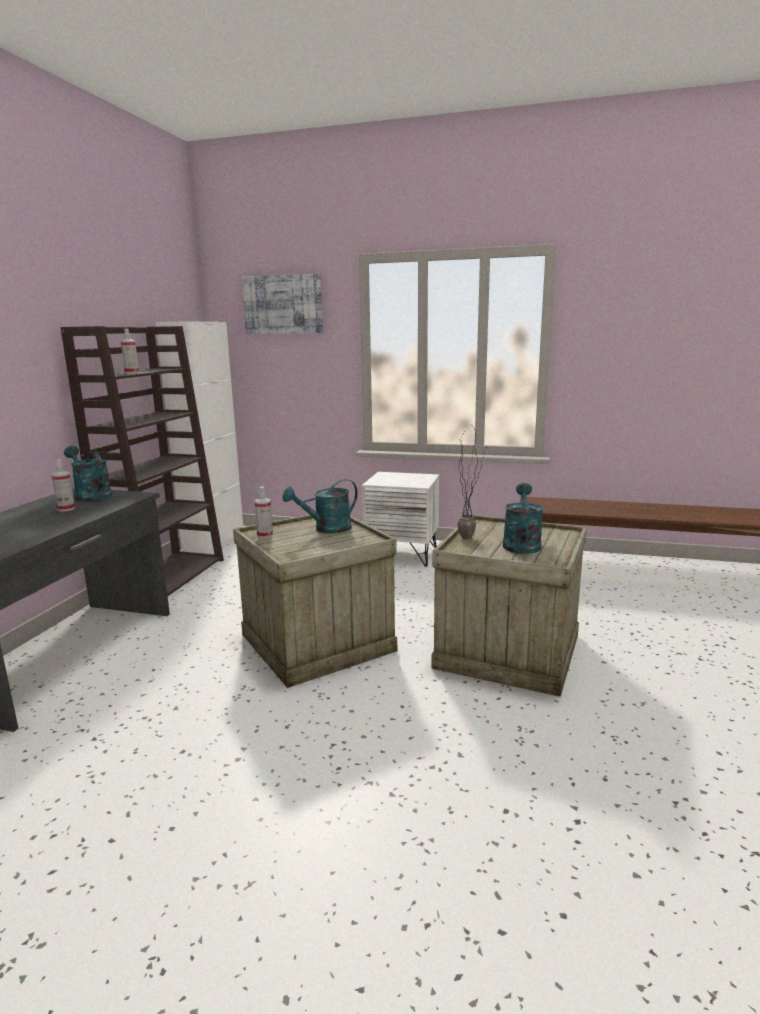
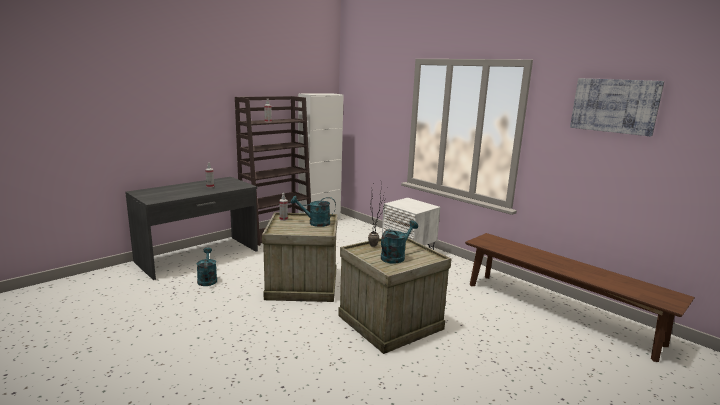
camera: 30 degrees right, 0 degrees up
turquoise watering can [64,446,112,502] -> turquoise watering can moved to [197,247,217,286]
picture [242,274,323,334] -> picture moved to [570,78,664,136]

